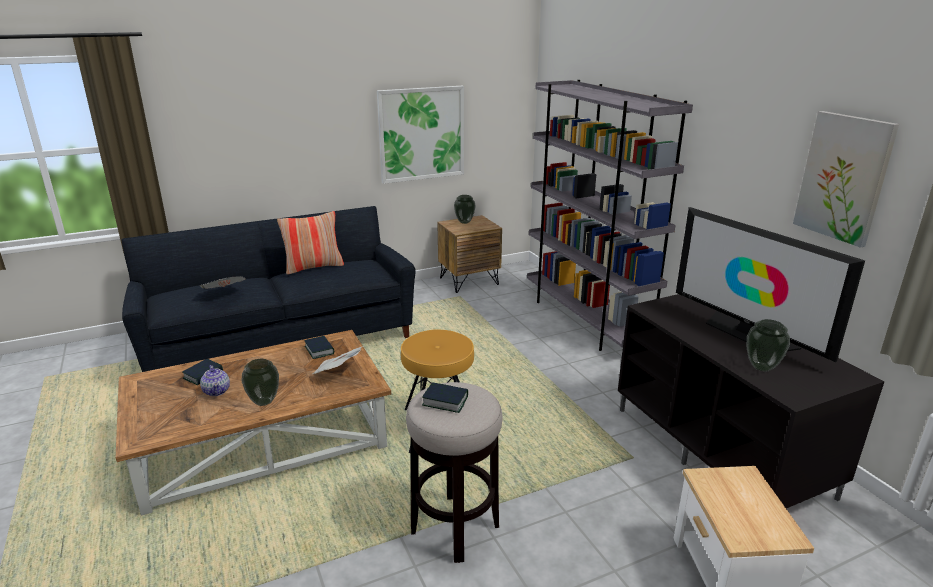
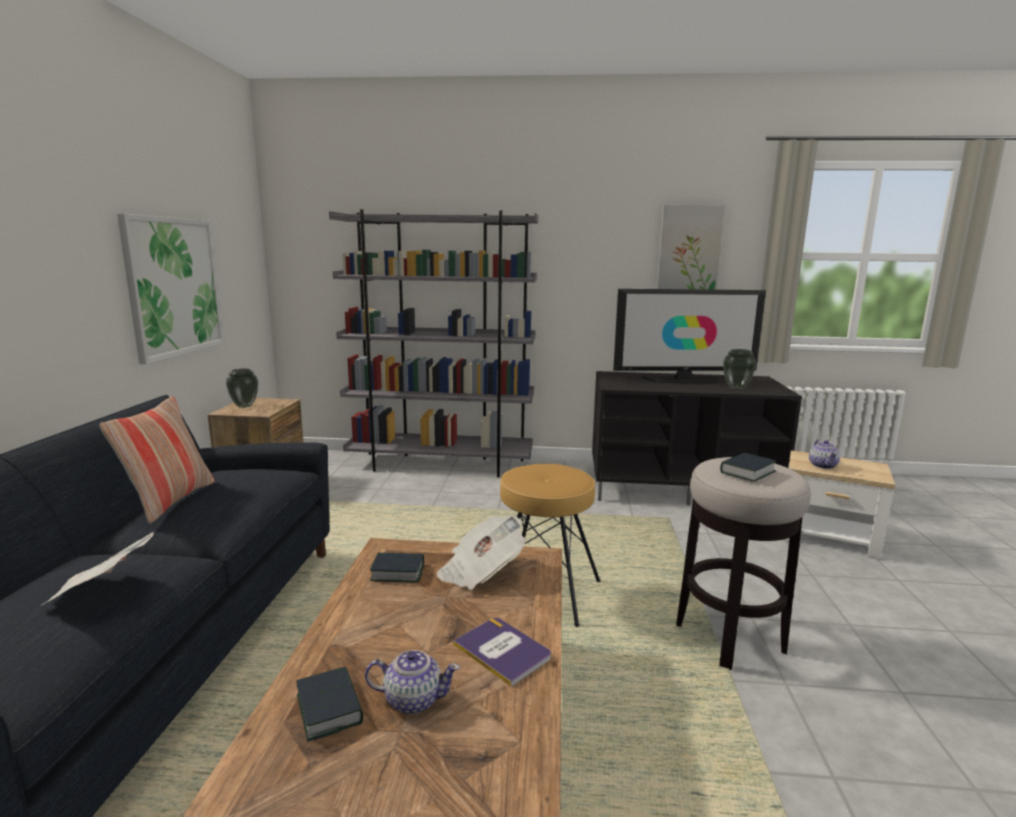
camera: 60 degrees left, 10 degrees down
vase [241,359,279,406] -> book [453,618,551,687]
none -> teapot [809,440,840,469]

